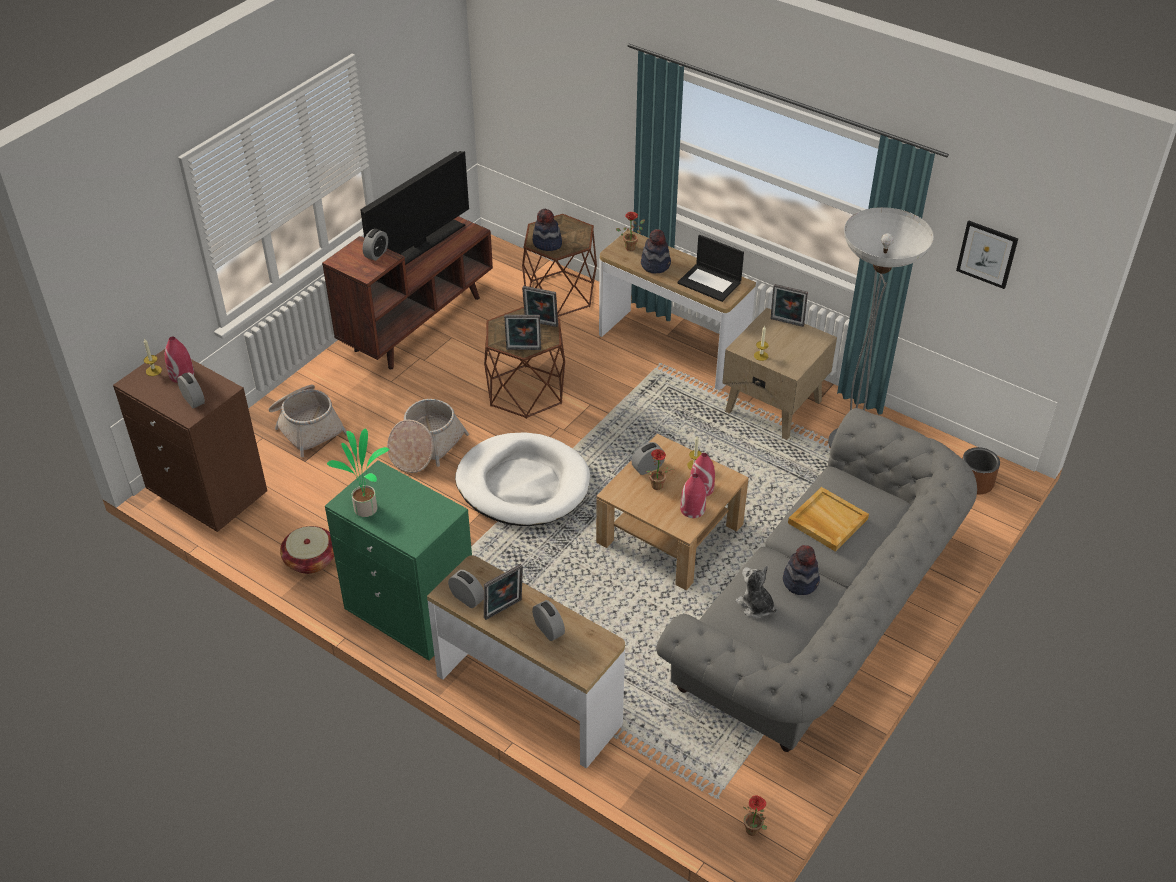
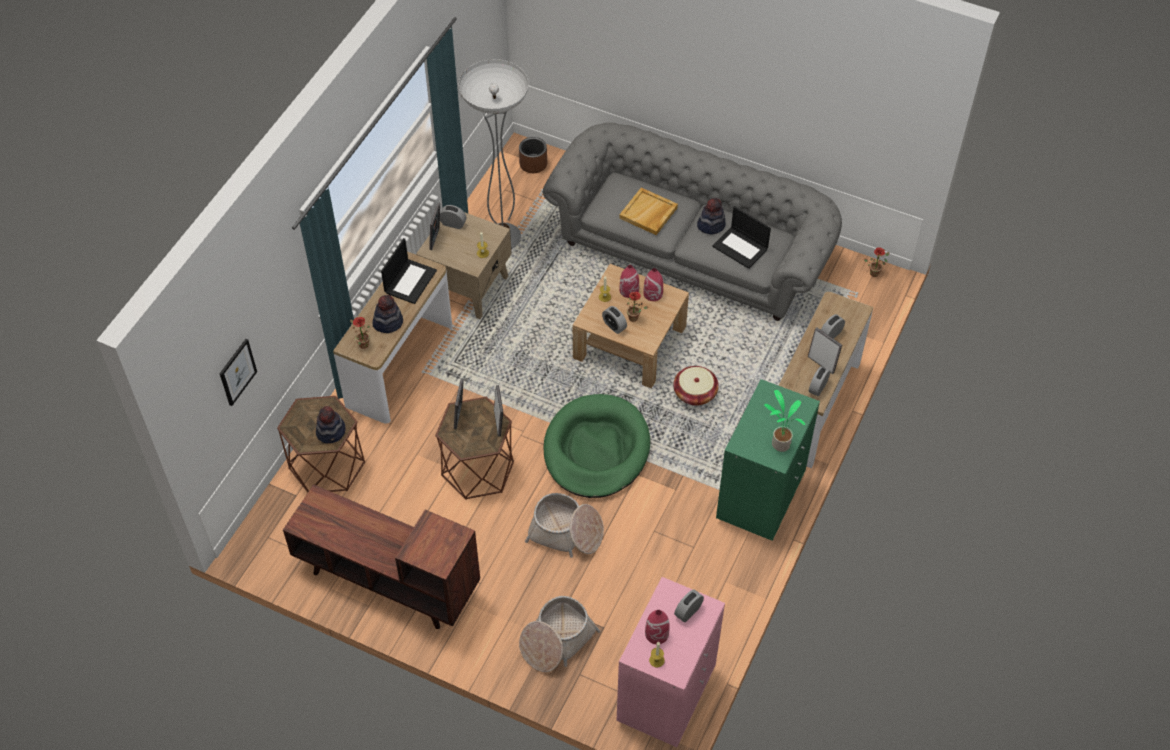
camera: 100 degrees left, 10 degrees up
brown cabinet [113,349,267,532] -> pink cabinet [617,577,725,747]
basket [280,526,334,574] -> basket moved to [673,366,719,406]
television [360,151,469,265] -> none
alarm clock [363,229,388,261] -> alarm clock moved to [440,205,467,229]
white dog bed [455,432,590,526] -> green dog bed [544,394,650,498]
plush toy [736,566,777,618] -> laptop [712,206,771,269]
picture [956,221,1018,289] -> picture moved to [219,339,257,406]

